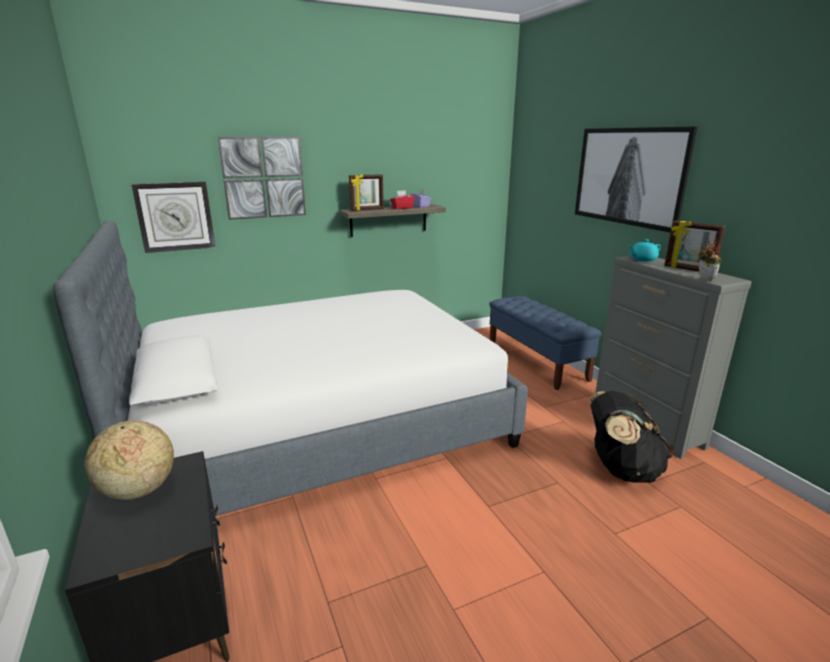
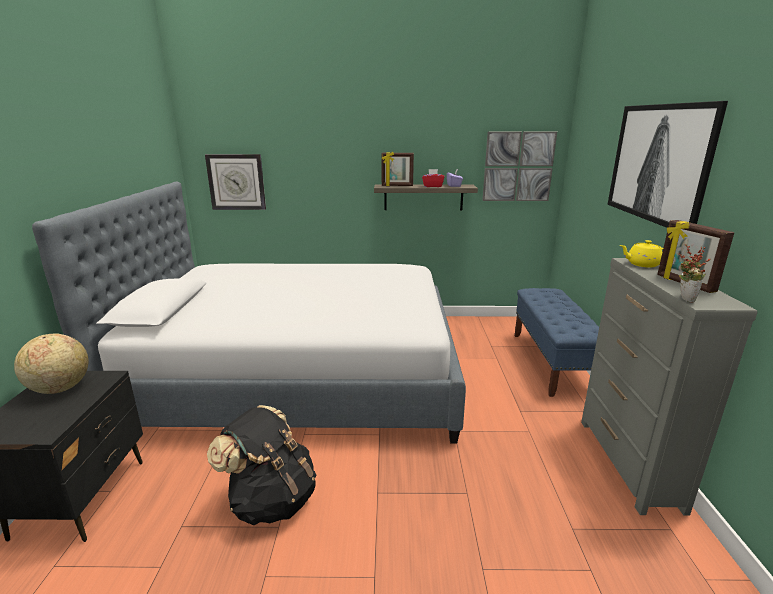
camera: 25 degrees right, 0 degrees up
picture [218,137,306,220] -> picture moved to [482,132,557,201]
black backpack [590,391,672,483] -> black backpack moved to [207,405,316,525]
turquoise teapot [628,239,661,261] -> yellow teapot [620,240,663,267]

